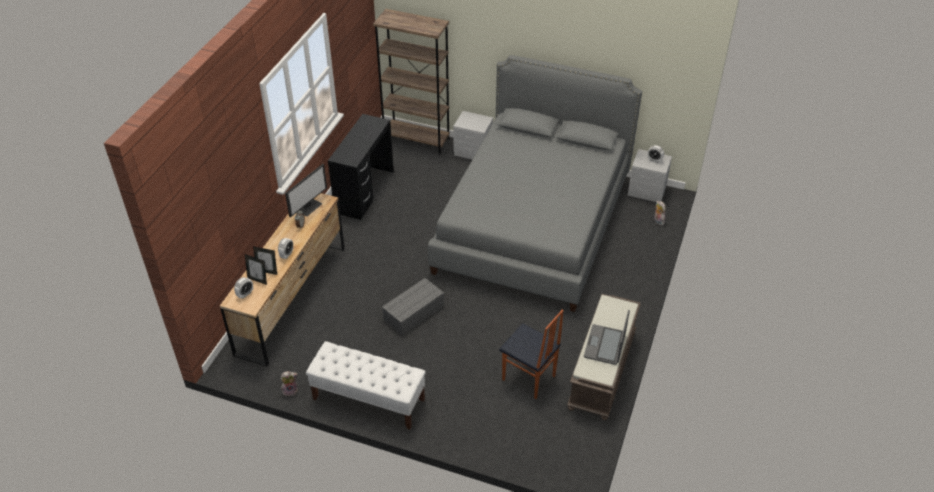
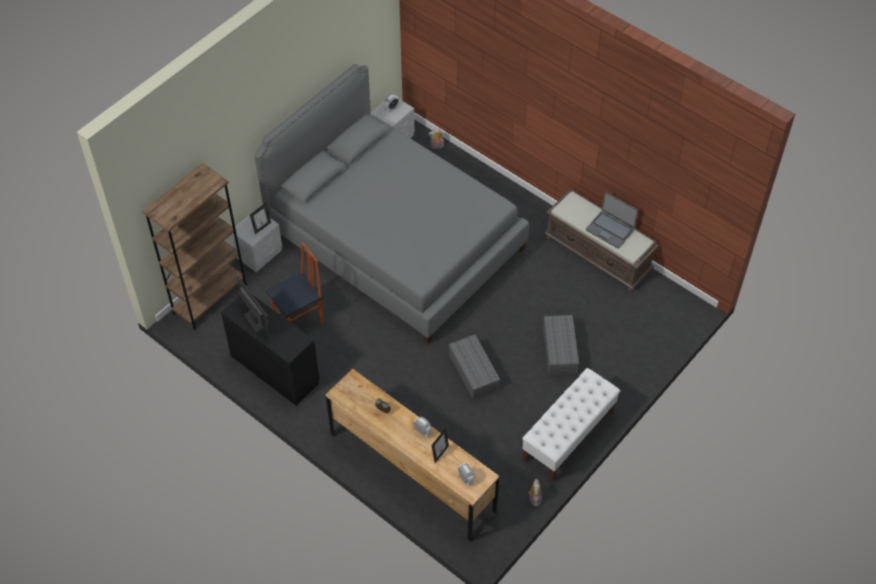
camera: 70 degrees left, 10 degrees up
picture frame [245,254,267,285] -> picture frame moved to [250,203,271,234]
monitor [285,164,327,217] -> monitor moved to [237,276,272,336]
chair [499,309,563,399] -> chair moved to [266,242,324,323]
none -> grey storage box [543,315,579,375]

